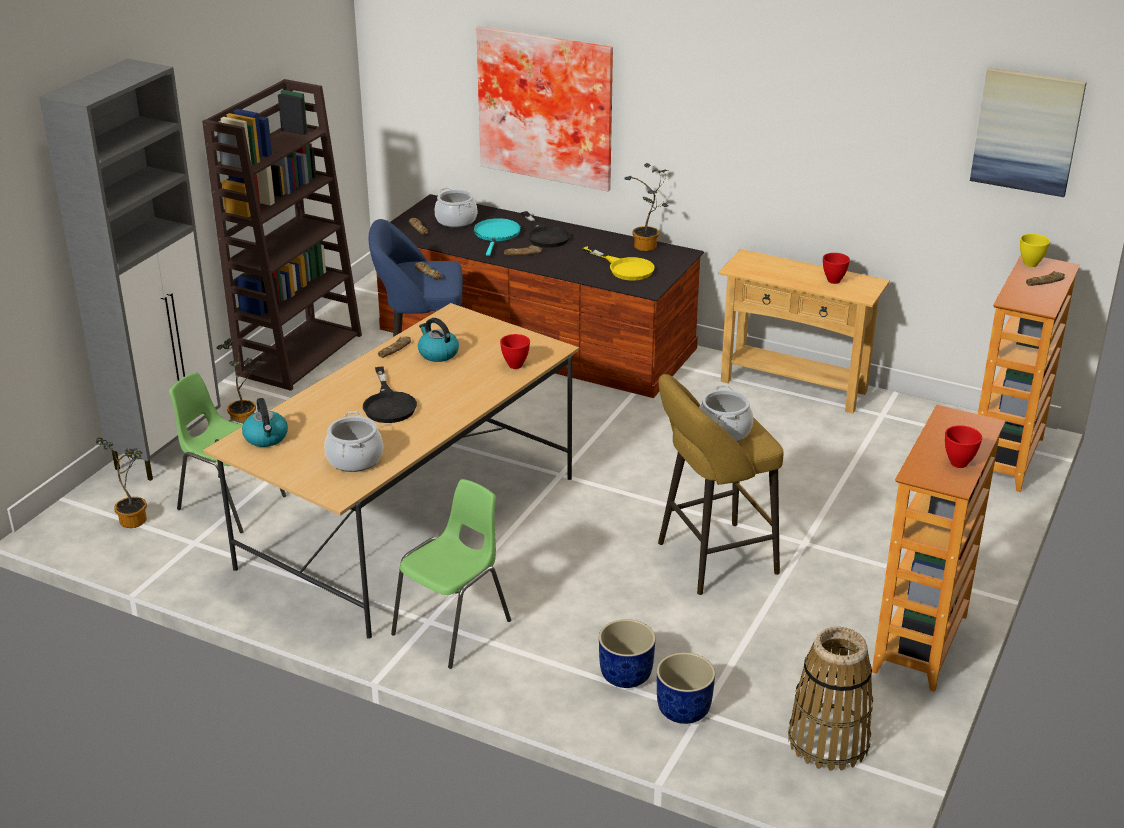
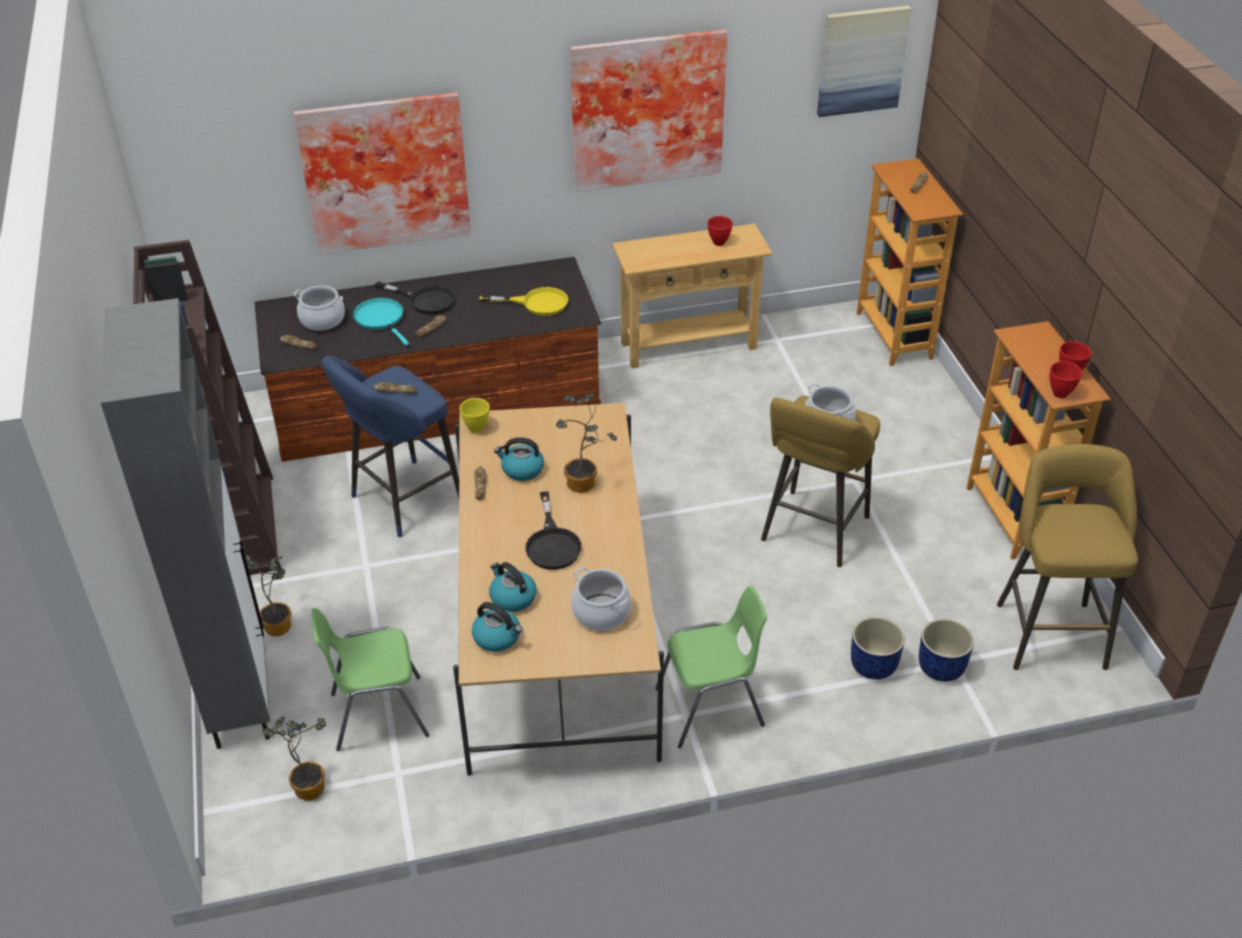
camera: 40 degrees left, 10 degrees up
black frying pan [363,367,417,423] -> black frying pan turned 45 degrees clockwise [525,491,582,569]
green chair [391,479,511,669] -> green chair turned 75 degrees clockwise [655,586,767,749]
red bowl [500,334,530,369] -> red bowl moved to [1050,361,1082,398]
potted plant [624,163,669,251] -> potted plant moved to [556,393,617,493]
basket [788,627,873,771] -> yellow stool [997,444,1138,670]
yellow bowl [1020,234,1050,267] -> yellow bowl moved to [460,398,490,433]
none -> kettle [489,562,537,612]
none -> picture [570,29,727,192]

